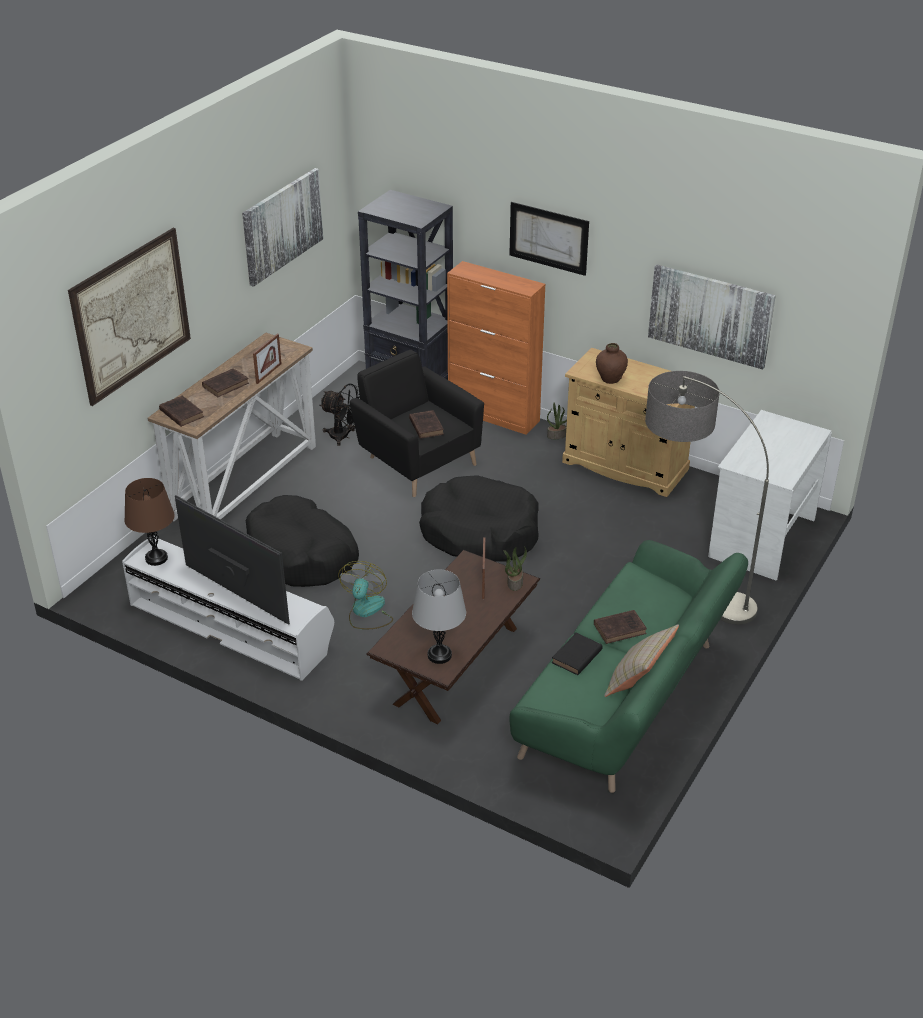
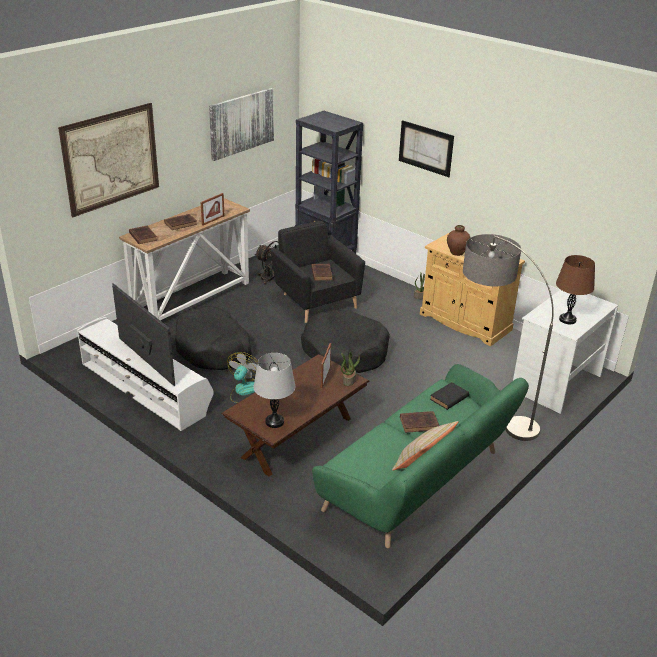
camera: 10 degrees right, 5 degrees down
brown table lamp [124,478,175,566] -> brown table lamp moved to [556,255,595,324]
orange cabinet [447,261,545,435] -> none
black book [552,633,603,675] -> black book moved to [430,382,469,410]
picture [648,265,776,370] -> none

